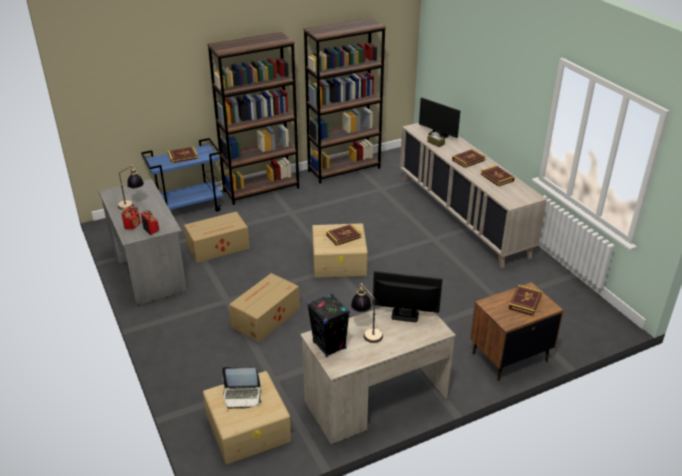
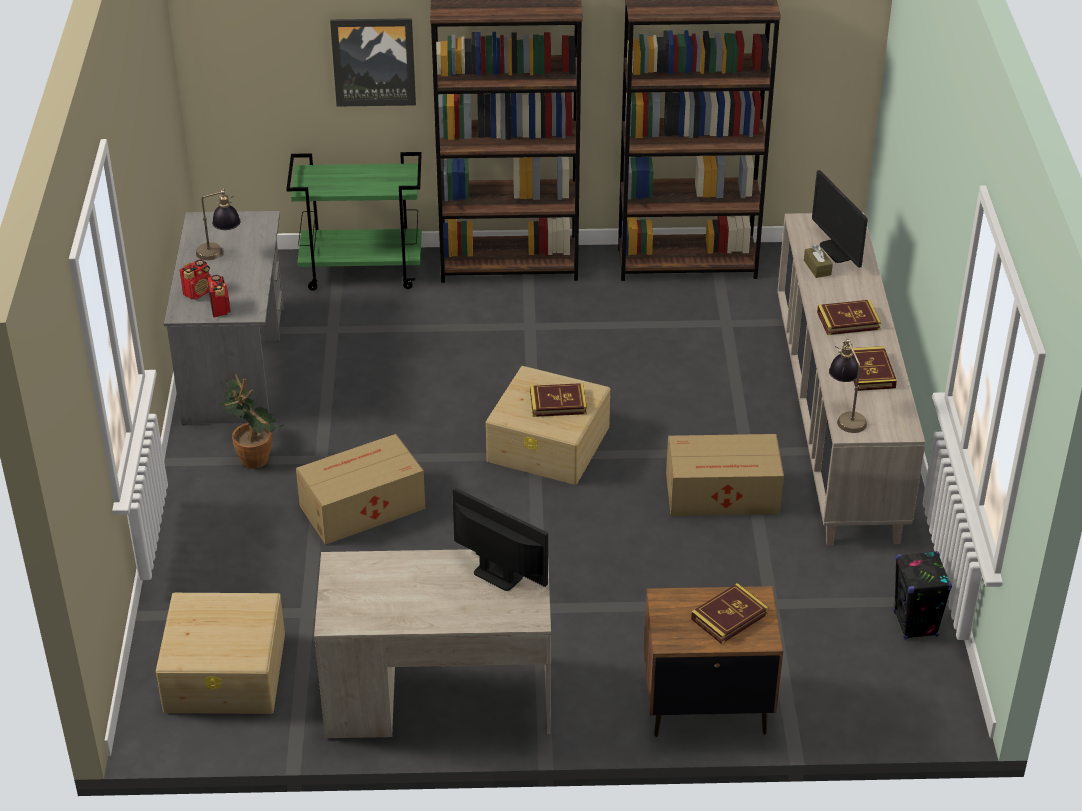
camera: 25 degrees right, 5 degrees up
blue cart [141,138,223,212] -> green cart [287,152,422,291]
book [168,147,198,163] -> none
cardboard box [184,211,250,263] -> cardboard box moved to [666,434,784,516]
laptop [222,367,262,409] -> none
black speaker [307,293,350,357] -> black speaker moved to [894,551,952,639]
table lamp [351,283,383,343] -> table lamp moved to [829,339,867,433]
none -> potted plant [220,374,284,469]
none -> picture [330,18,416,107]

